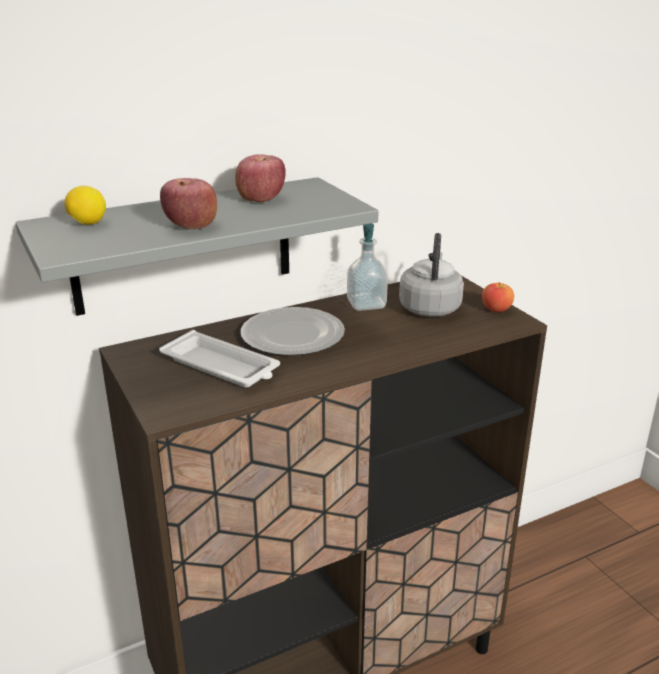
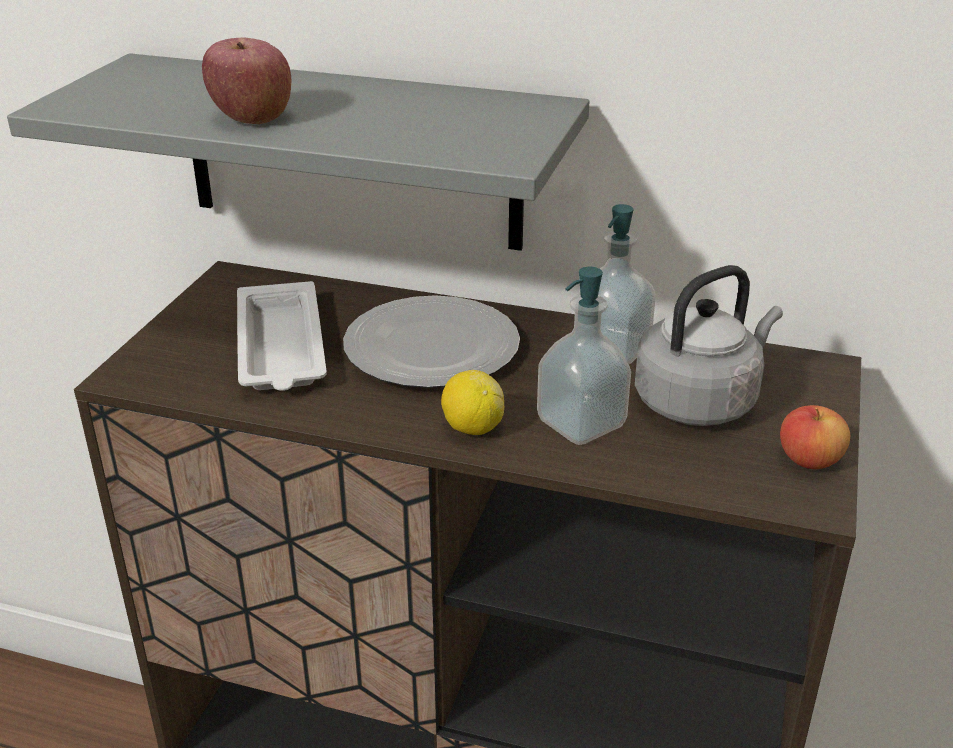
camera: 45 degrees right, 5 degrees up
lemon [64,185,106,225] -> lemon moved to [441,370,504,435]
apple [235,154,286,202] -> none
none -> soap dispenser [537,267,631,445]

